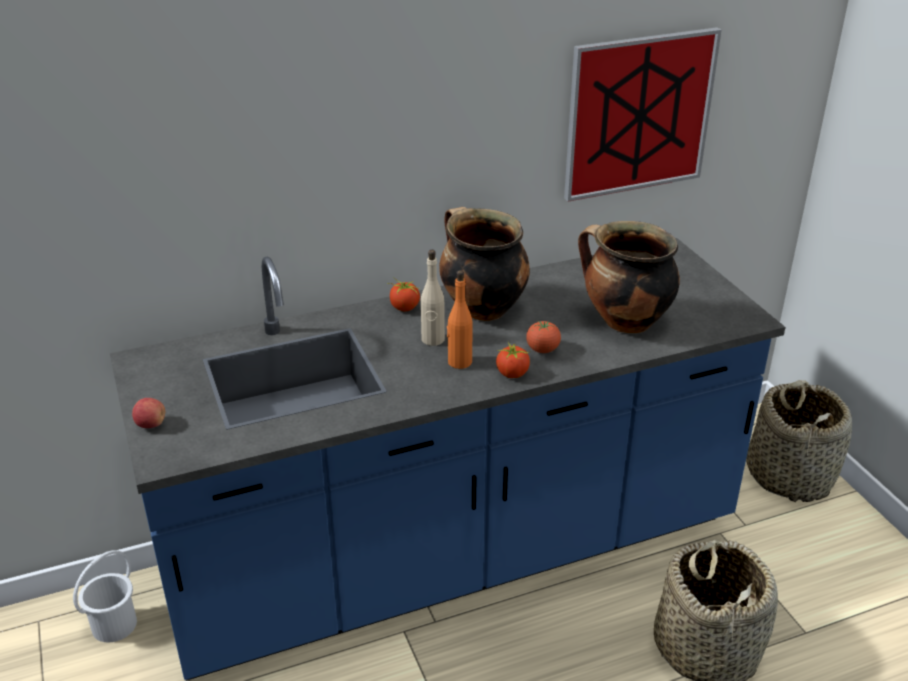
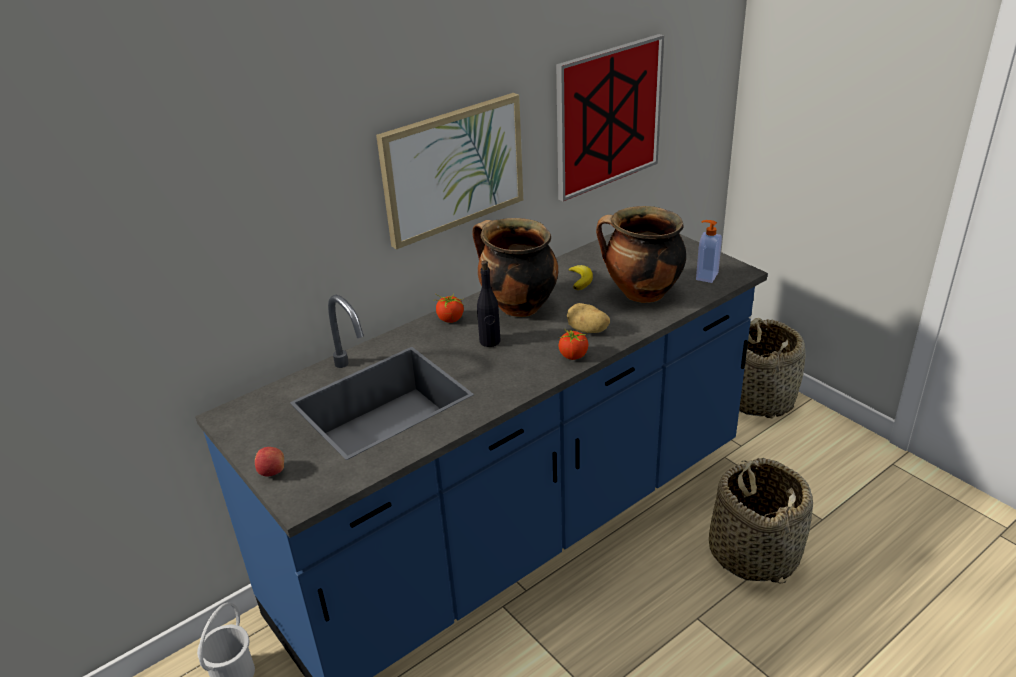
camera: 15 degrees left, 0 degrees up
beige bottle [421,250,445,346] -> black bottle [477,260,500,347]
orange bottle [447,270,473,369] -> none
tomato [526,321,561,353] -> potato [567,303,610,333]
none -> picture [376,93,523,250]
none -> banana [569,265,593,290]
none -> soap dispenser [696,220,722,283]

